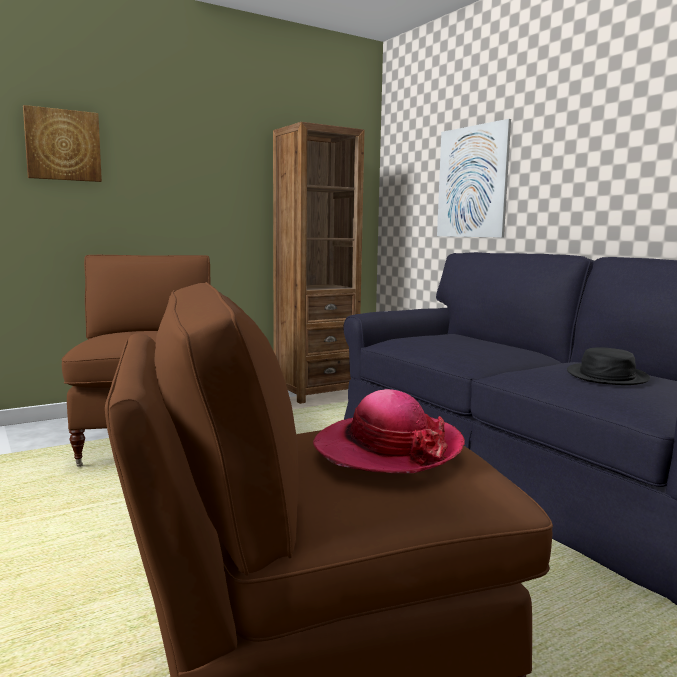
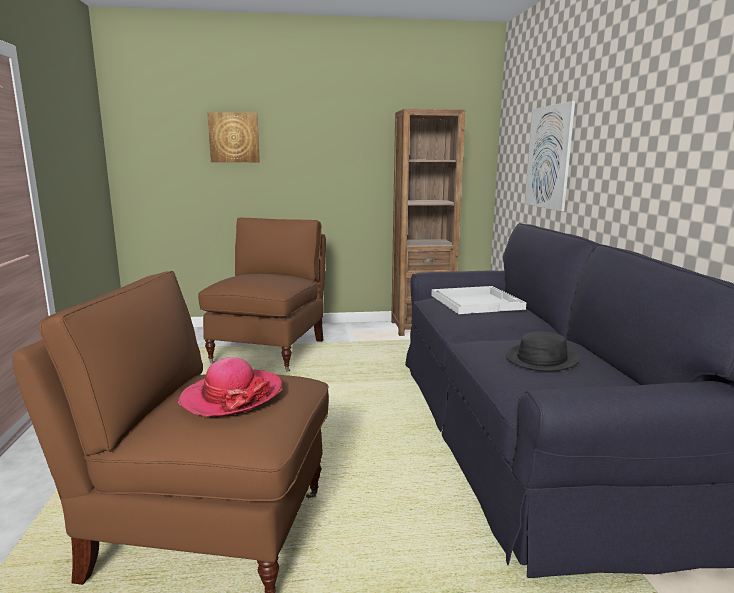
camera: 25 degrees right, 5 degrees up
none -> white tray [431,286,526,314]

